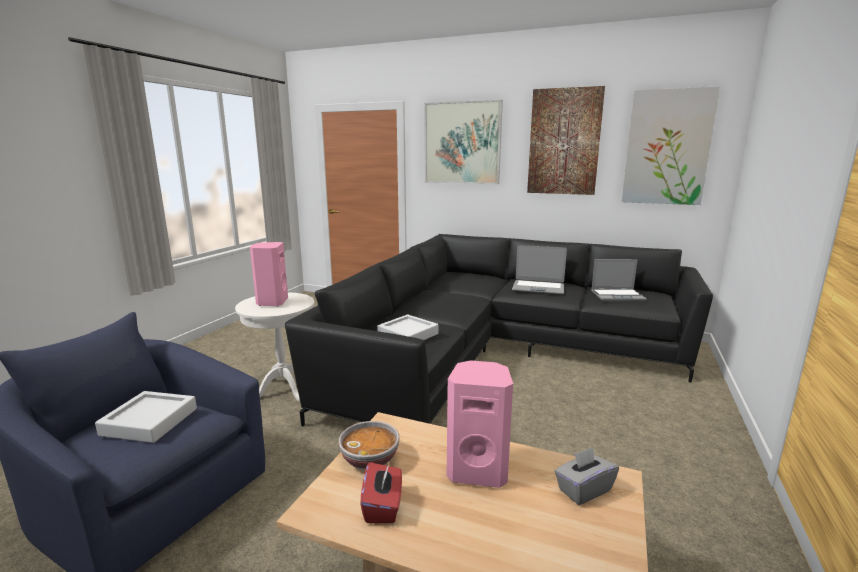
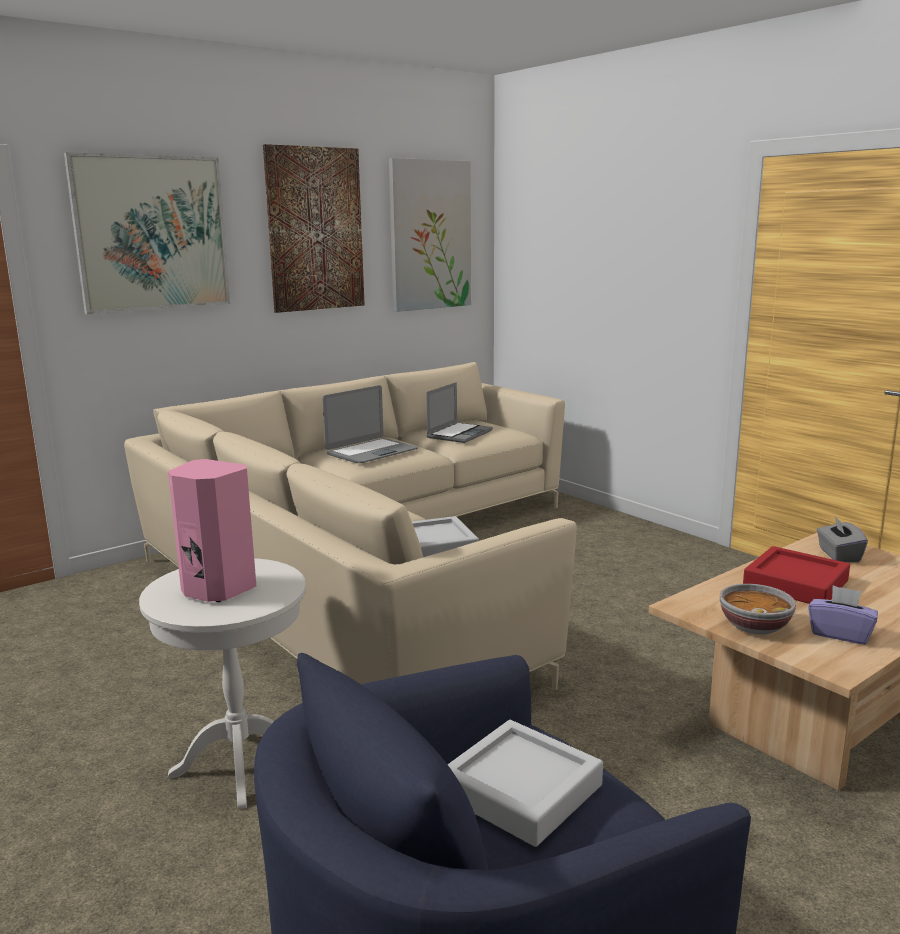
camera: 60 degrees left, 0 degrees up
black sofa [285,234,713,427] -> beige sofa [124,362,577,690]
red tissue box [361,462,402,523] -> purple tissue box [808,585,878,645]
pink speaker [447,360,513,488] -> red tray [743,546,850,604]

